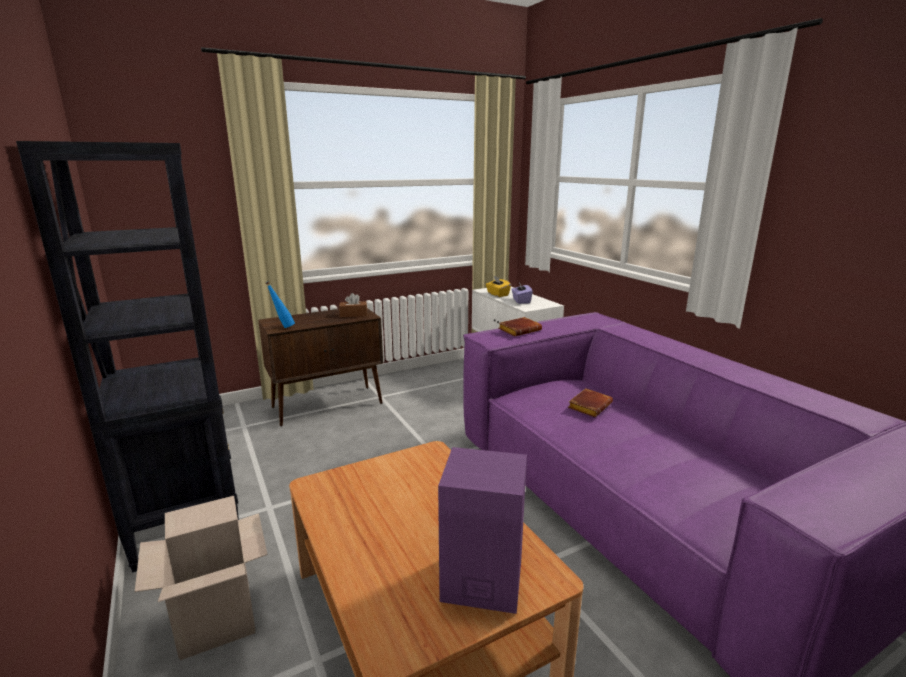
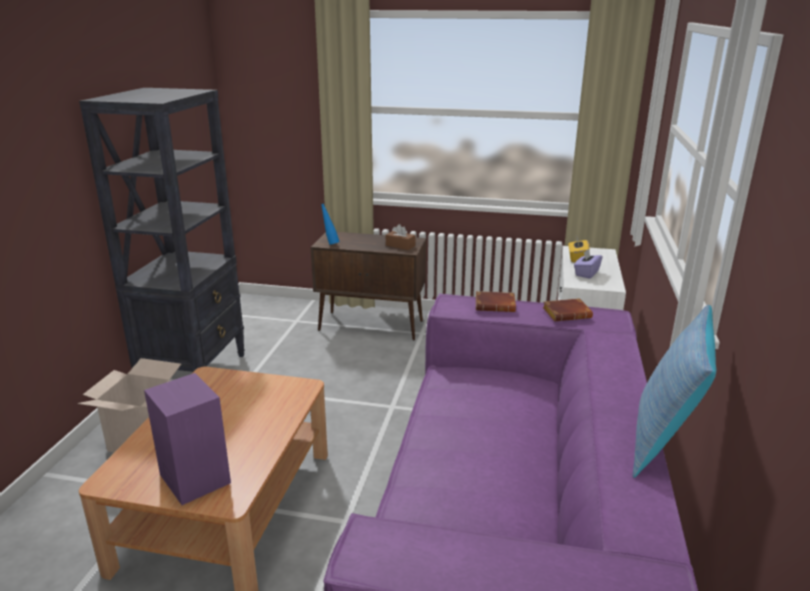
camera: 40 degrees right, 5 degrees up
brown book [568,388,613,417] -> brown book moved to [543,298,593,322]
none -> pillow [633,305,716,478]

